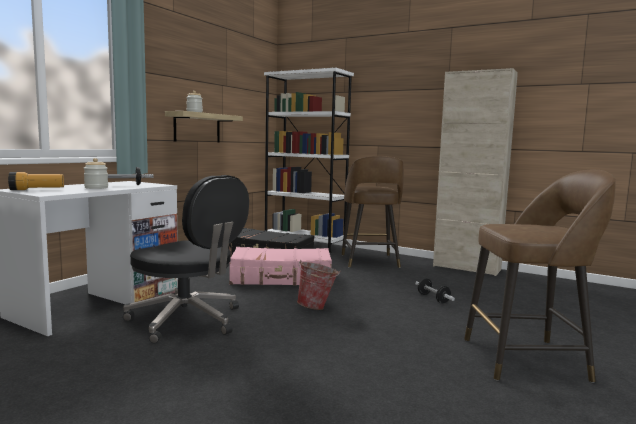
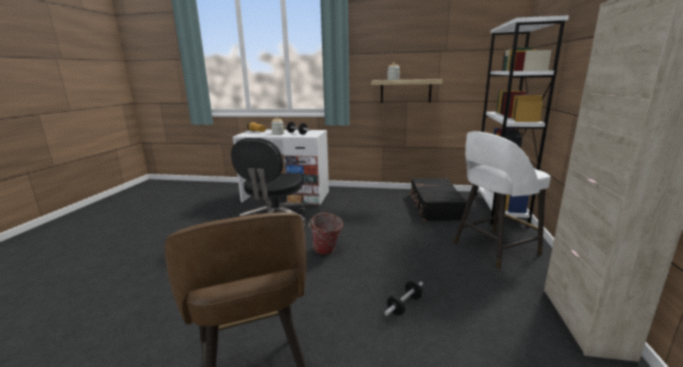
camera: 70 degrees right, 10 degrees up
pink suitcase [229,247,332,286] -> none
brown stool [342,156,404,268] -> white stool [454,131,551,270]

